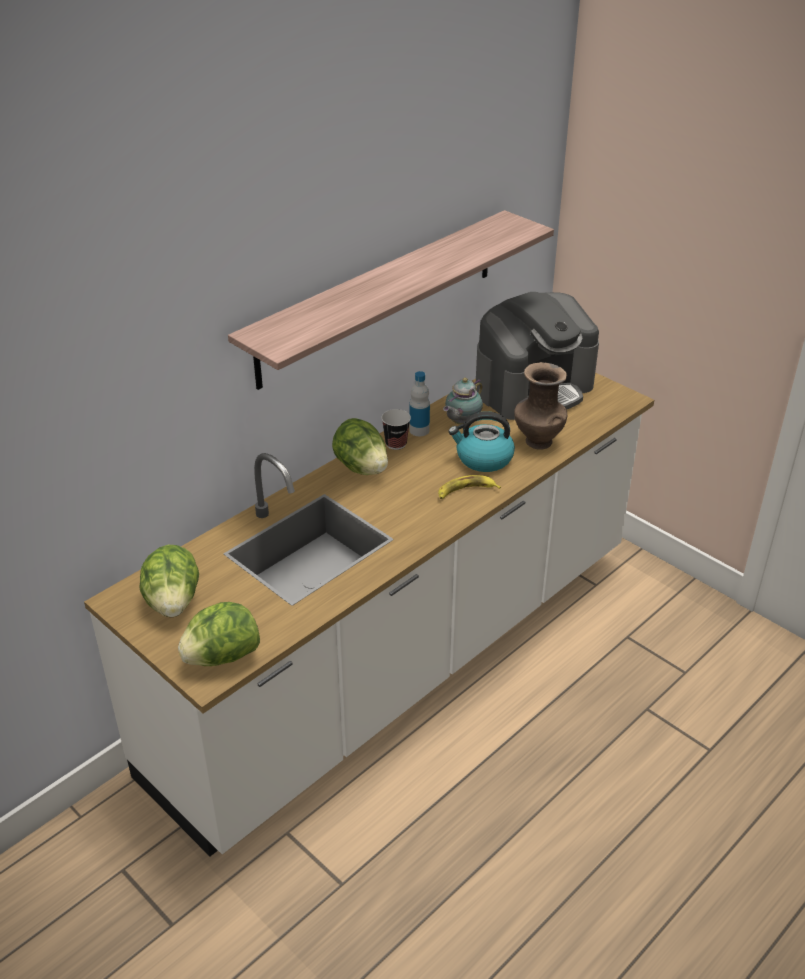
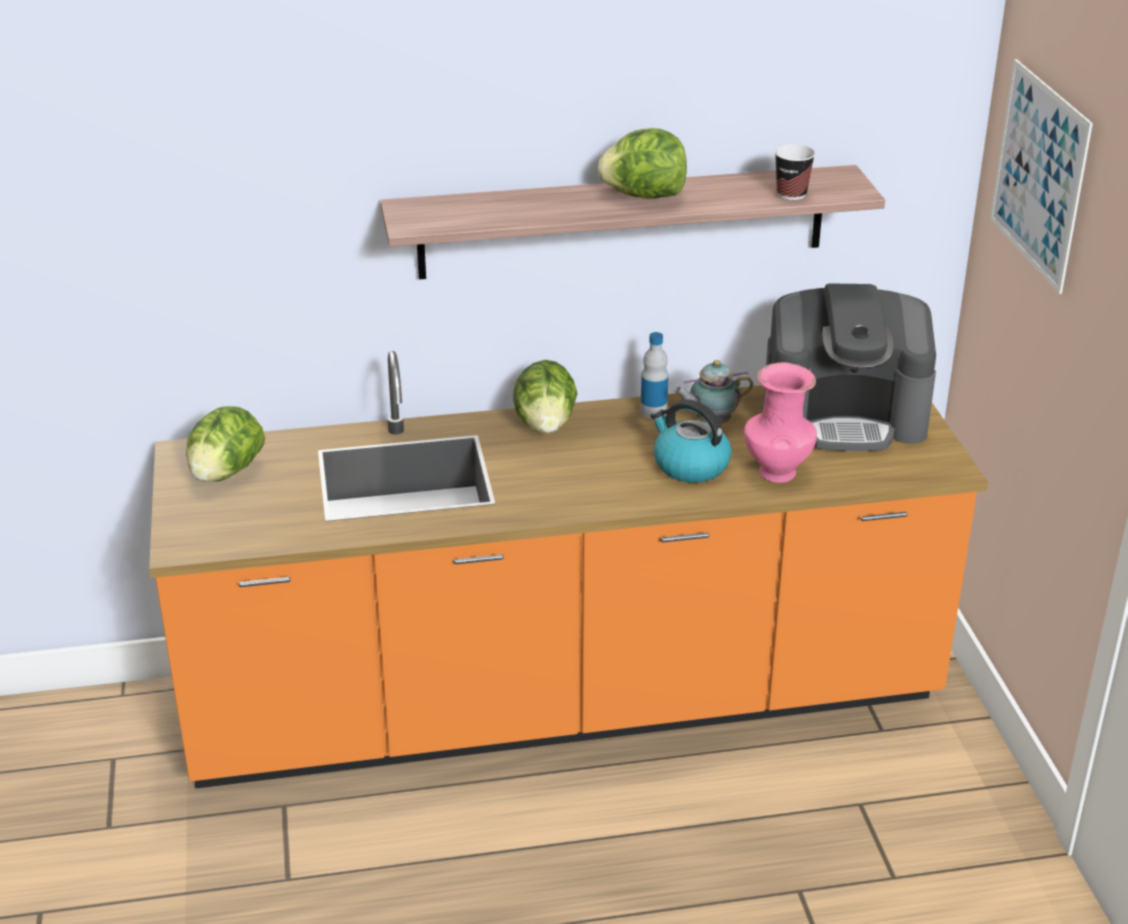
camera: 35 degrees right, 5 degrees down
white counter [84,372,654,856] -> orange counter [149,351,988,789]
lettuce [178,602,260,666] -> lettuce moved to [598,128,687,198]
cup [381,409,411,450] -> cup moved to [774,144,816,200]
banana [438,475,501,499] -> none
brown vase [514,362,567,450] -> pink vase [744,362,817,483]
none -> picture [990,59,1093,294]

